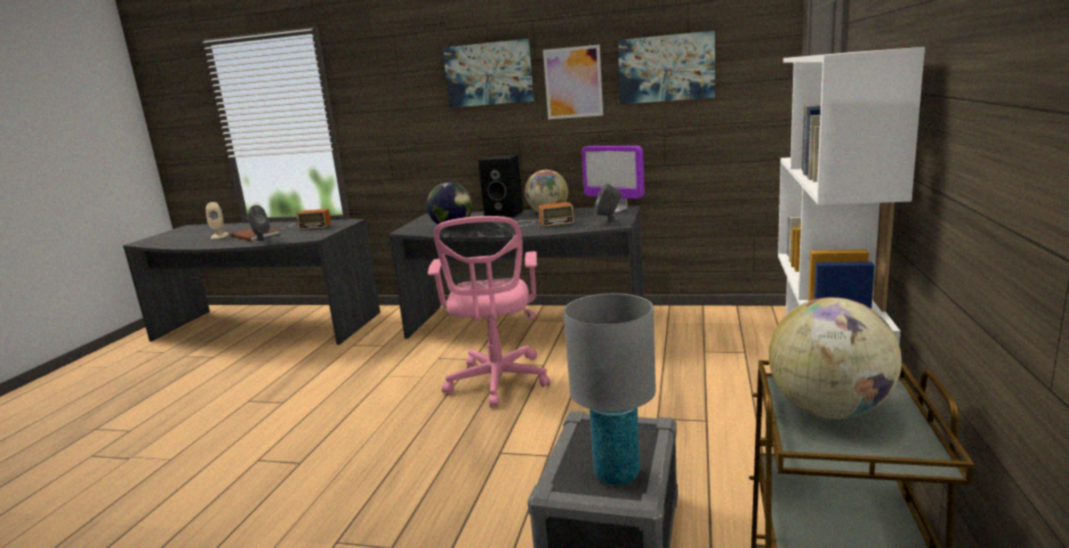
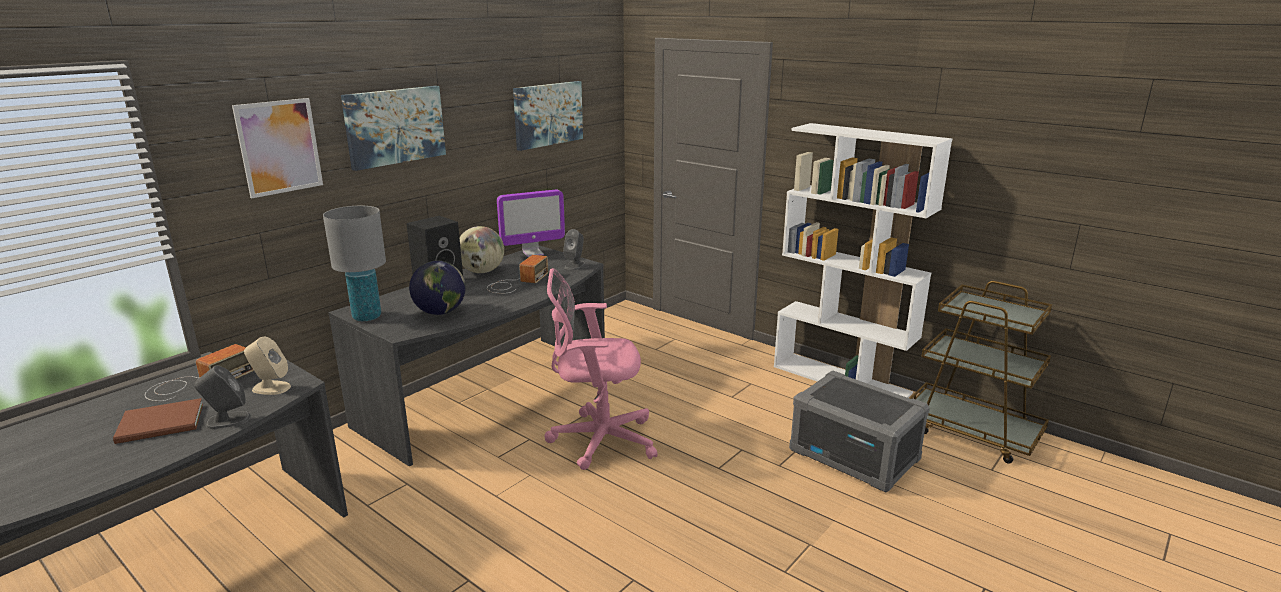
camera: 65 degrees left, 5 degrees up
beige speaker [205,202,229,239] -> beige speaker moved to [244,337,291,395]
pink office chair [428,216,550,407] -> pink office chair turned 150 degrees clockwise [544,268,658,470]
picture [543,44,603,119] -> picture moved to [232,98,323,198]
grey table lamp [563,293,656,485] -> grey table lamp moved to [323,206,386,321]
globe [769,297,902,419] -> none

